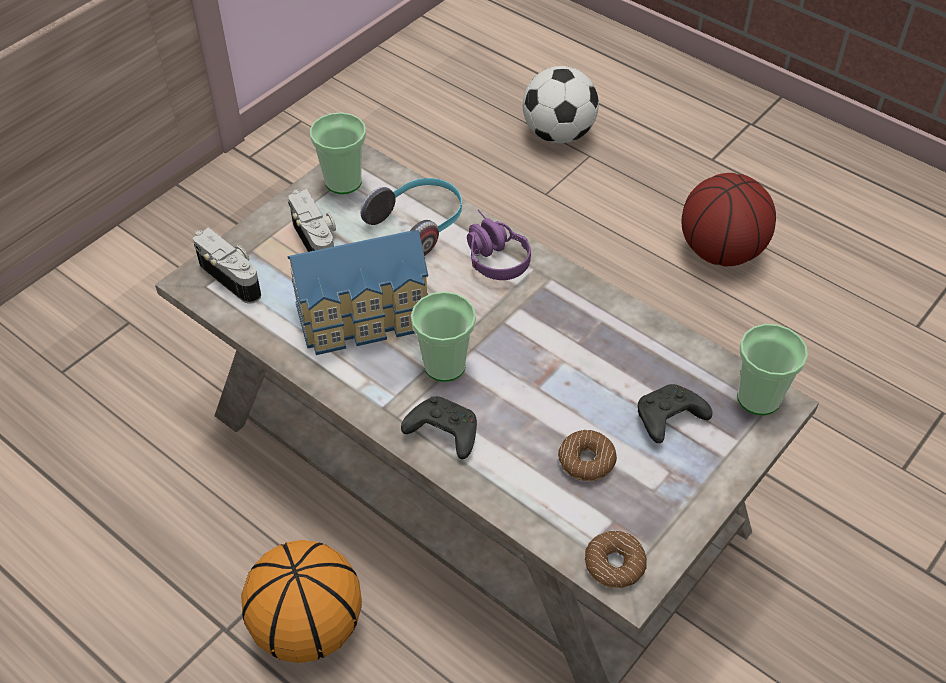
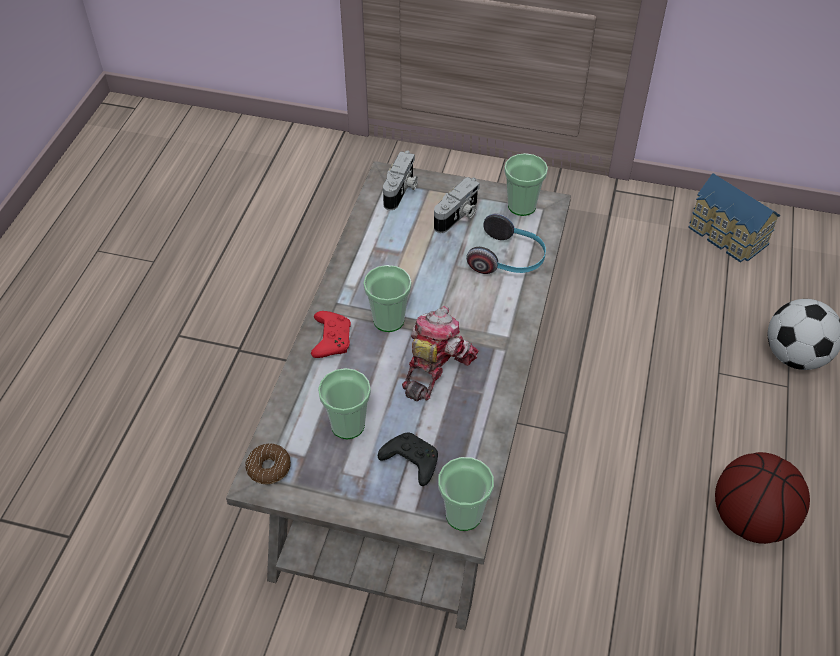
camera: 65 degrees right, 0 degrees up
basketball [241,540,362,663] -> none
toy house [287,230,428,355] -> toy house moved to [688,173,780,263]
black game controller [401,396,477,459] -> red game controller [311,311,351,358]
purple headphones [467,210,531,280] -> none
donut [558,430,617,481] -> cup [318,368,371,439]
none -> toy robot [402,305,479,401]

